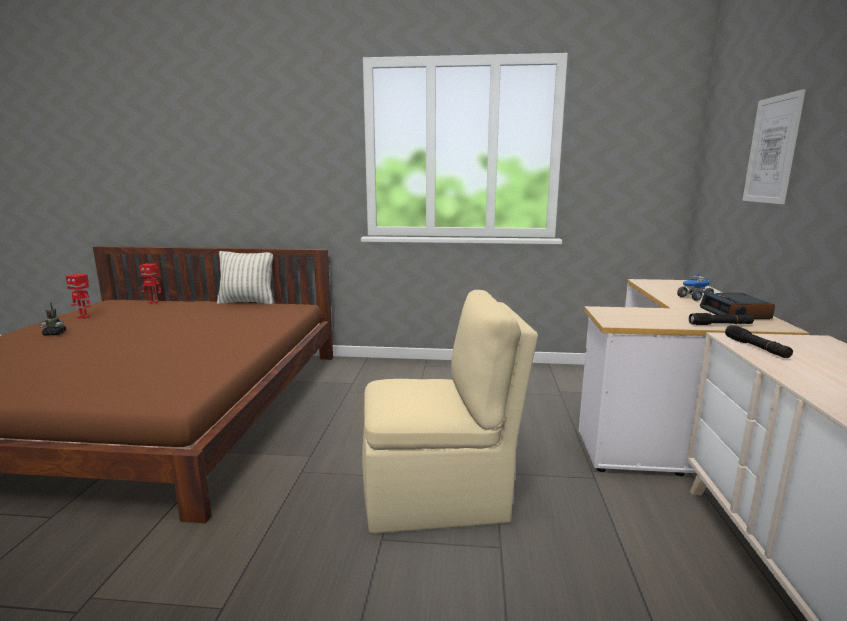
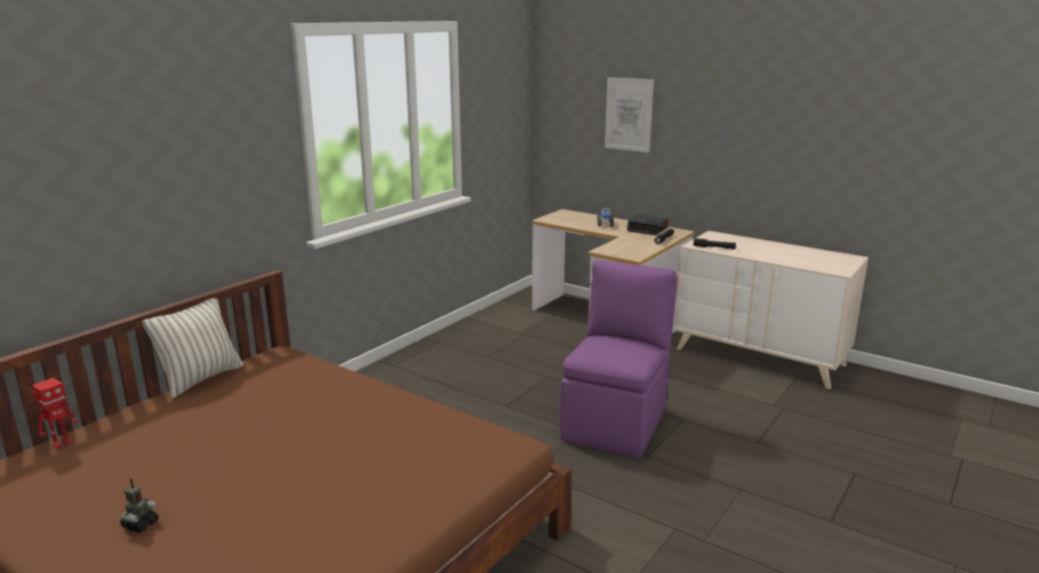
camera: 60 degrees left, 5 degrees up
toy robot [65,274,91,319] -> none
beige chair [362,290,538,534] -> purple chair [560,259,678,458]

